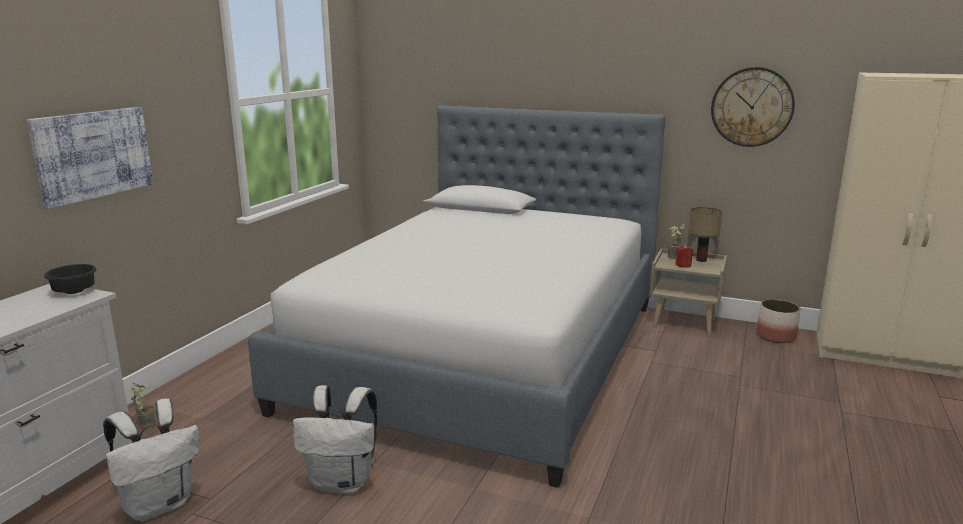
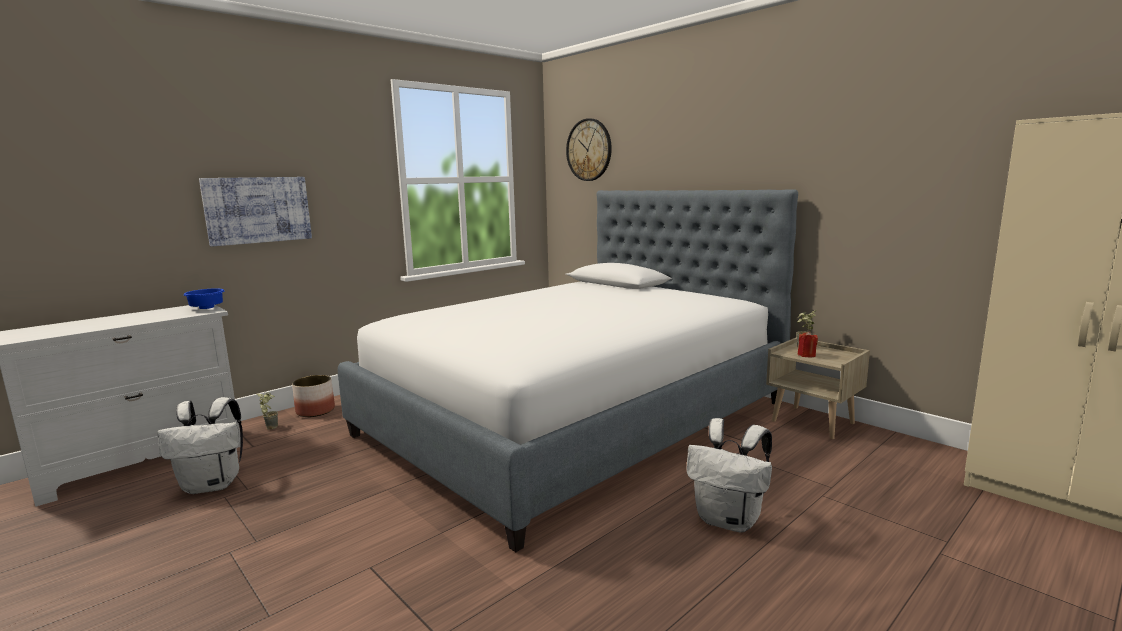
camera: 25 degrees right, 5 degrees down
black bowl [44,264,97,294] -> blue bowl [184,288,224,309]
white backpack [293,385,377,493] -> white backpack moved to [686,418,772,532]
table lamp [689,207,722,262] -> none
wall clock [711,67,795,147] -> wall clock moved to [566,118,612,181]
planter [757,299,801,343] -> planter moved to [292,375,335,417]

